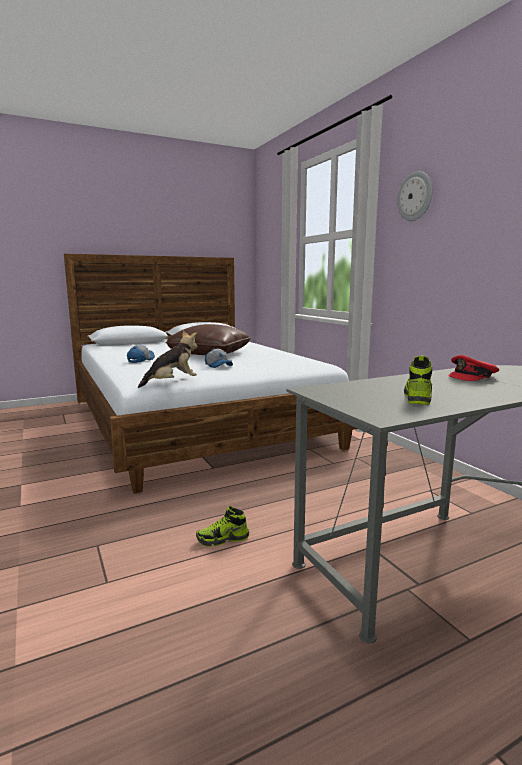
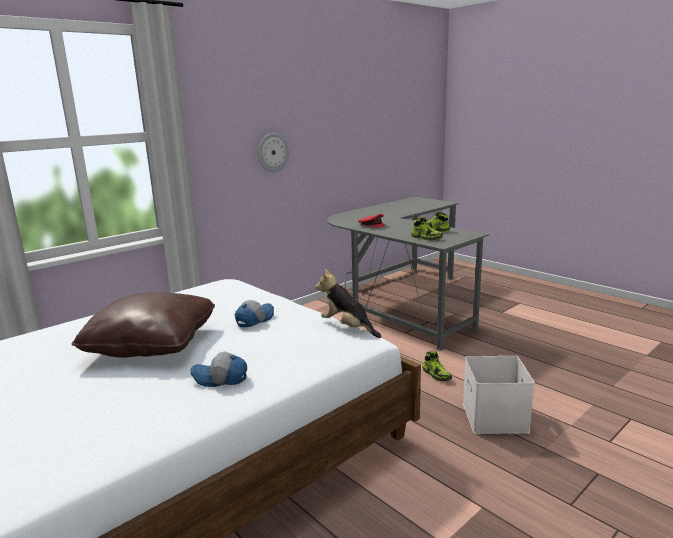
camera: 105 degrees left, 5 degrees up
wall clock [397,171,433,221] -> wall clock moved to [258,133,289,172]
none -> shoe [411,216,443,241]
none -> white storage box [463,356,535,434]

